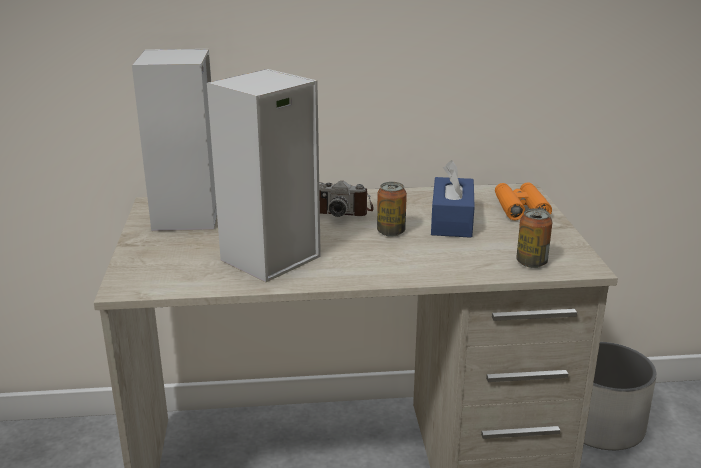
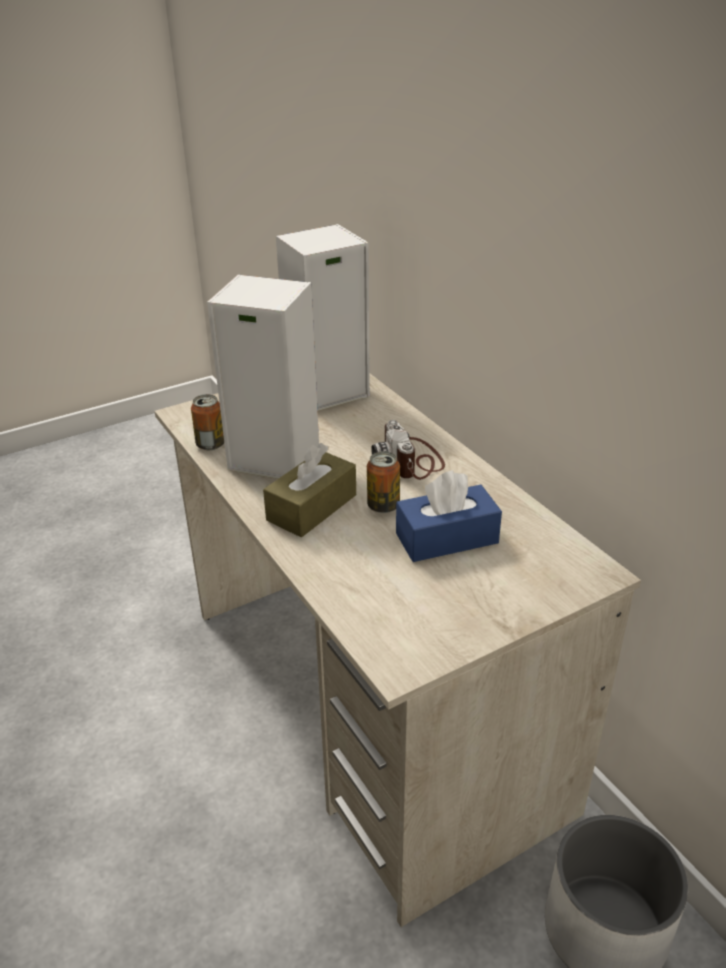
camera: 65 degrees right, 10 degrees up
orange binoculars [495,182,552,220] -> none
can [516,208,552,268] -> can moved to [191,394,224,450]
none -> brown tissue box [263,443,356,538]

